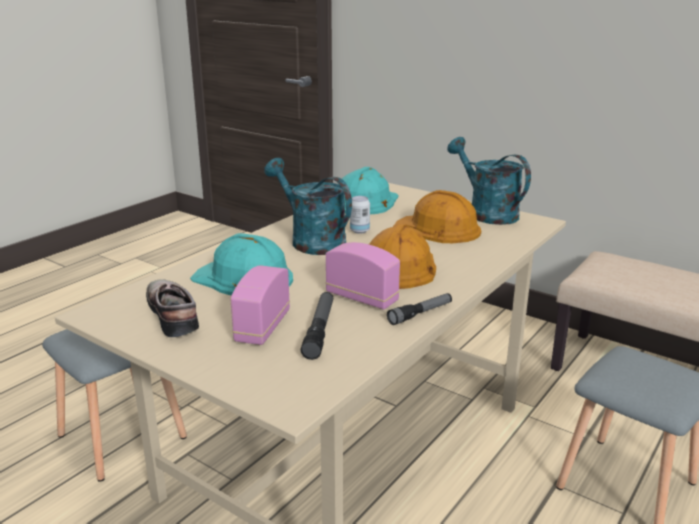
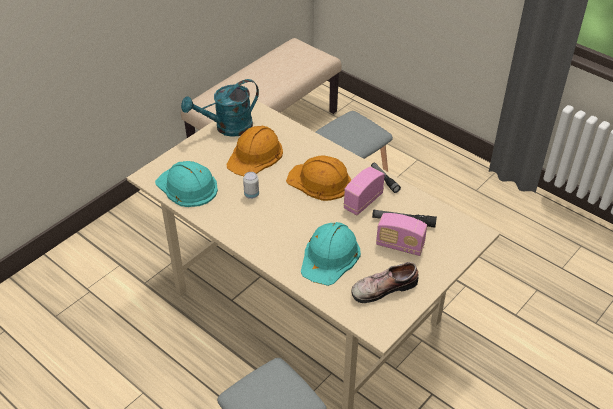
camera: 85 degrees left, 20 degrees up
turquoise watering can [264,158,352,255] -> none

